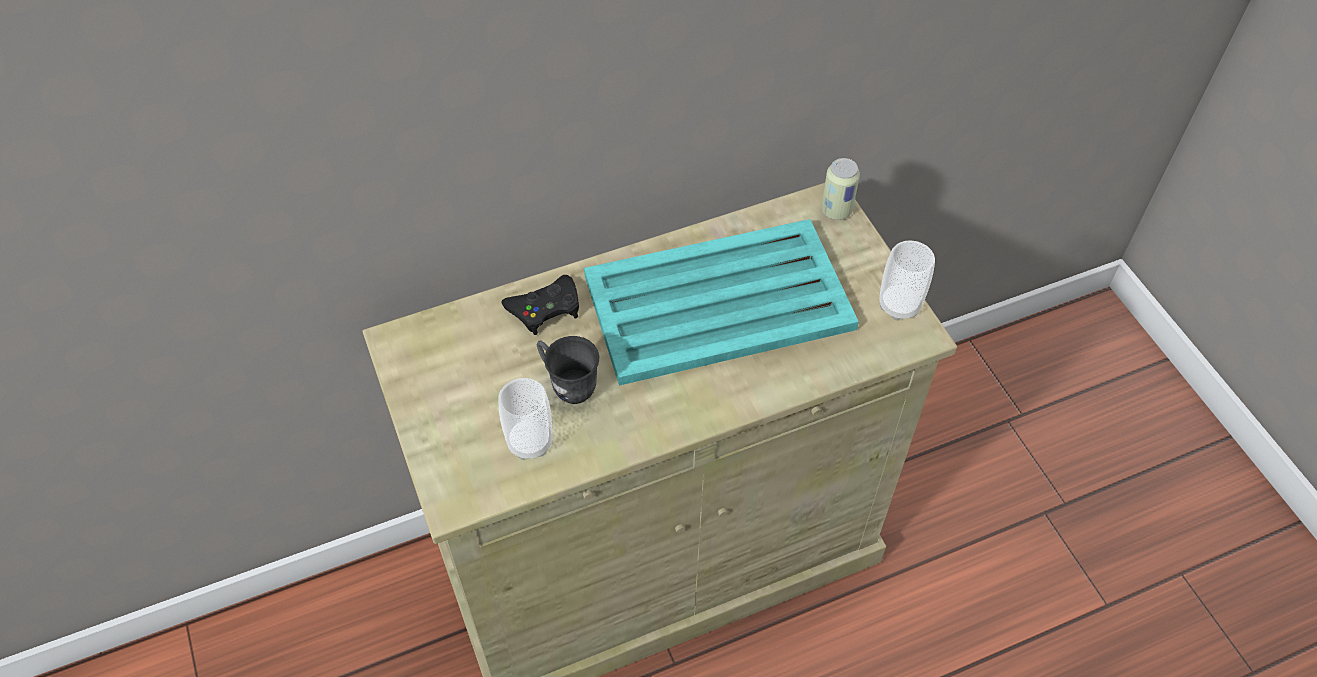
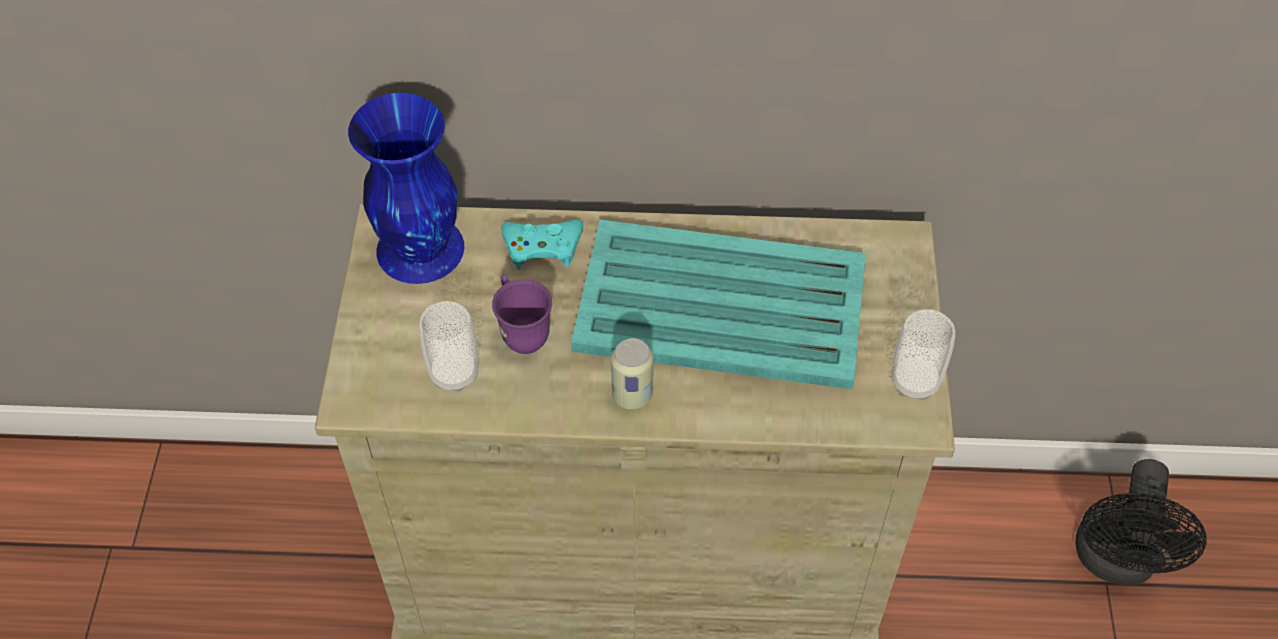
camera: 25 degrees right, 0 degrees up
black game controller [501,275,579,335] -> turquoise game controller [501,219,583,270]
grey mug [537,336,599,404] -> purple mug [492,274,552,354]
can [821,158,860,220] -> can moved to [611,338,653,410]
none -> blue vase [348,93,464,284]
none -> black fan [1075,459,1207,585]

